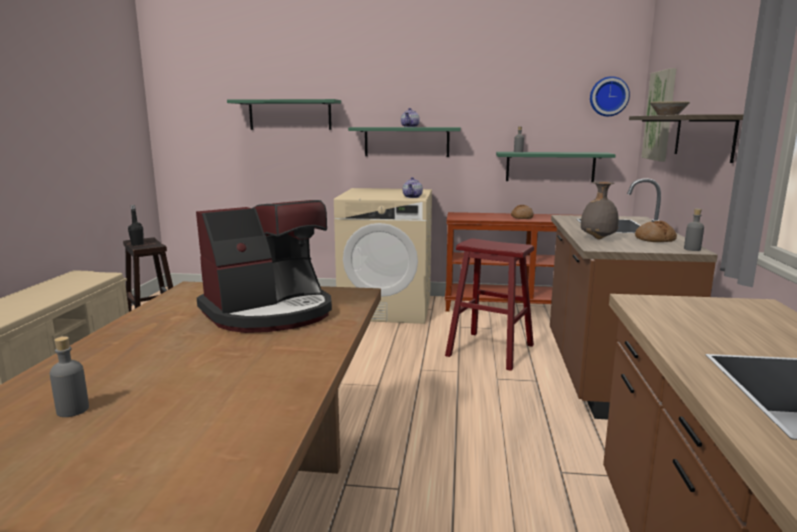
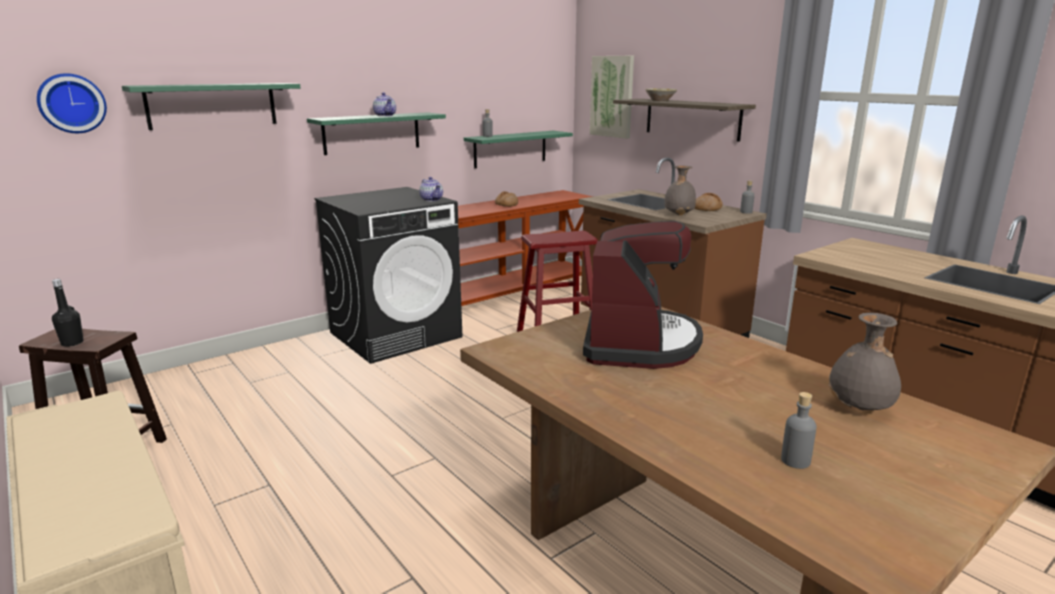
camera: 45 degrees left, 5 degrees up
beige washing machine [334,188,432,324] -> black washing machine [314,187,462,364]
wall clock [590,76,630,116] -> wall clock moved to [37,73,107,133]
none -> grey vase [828,313,901,410]

